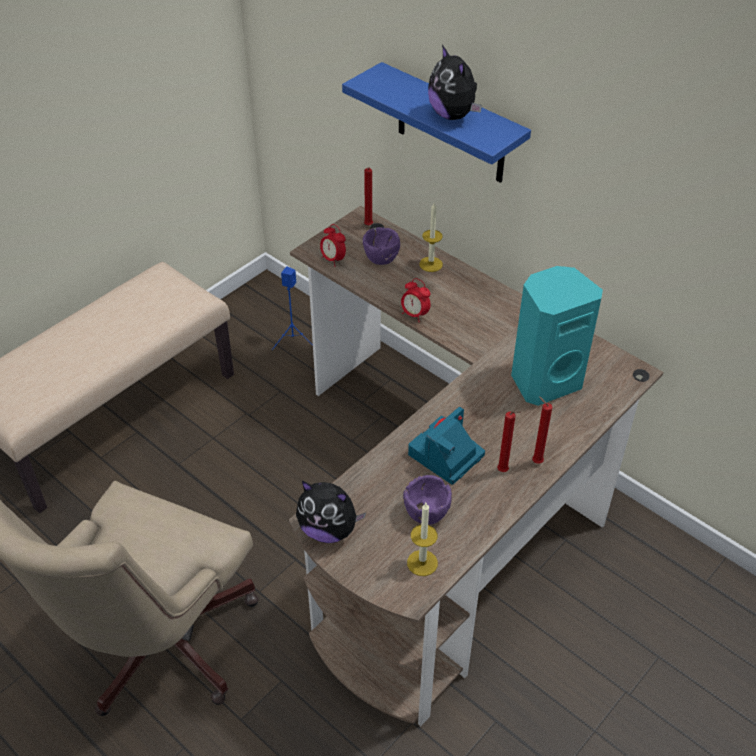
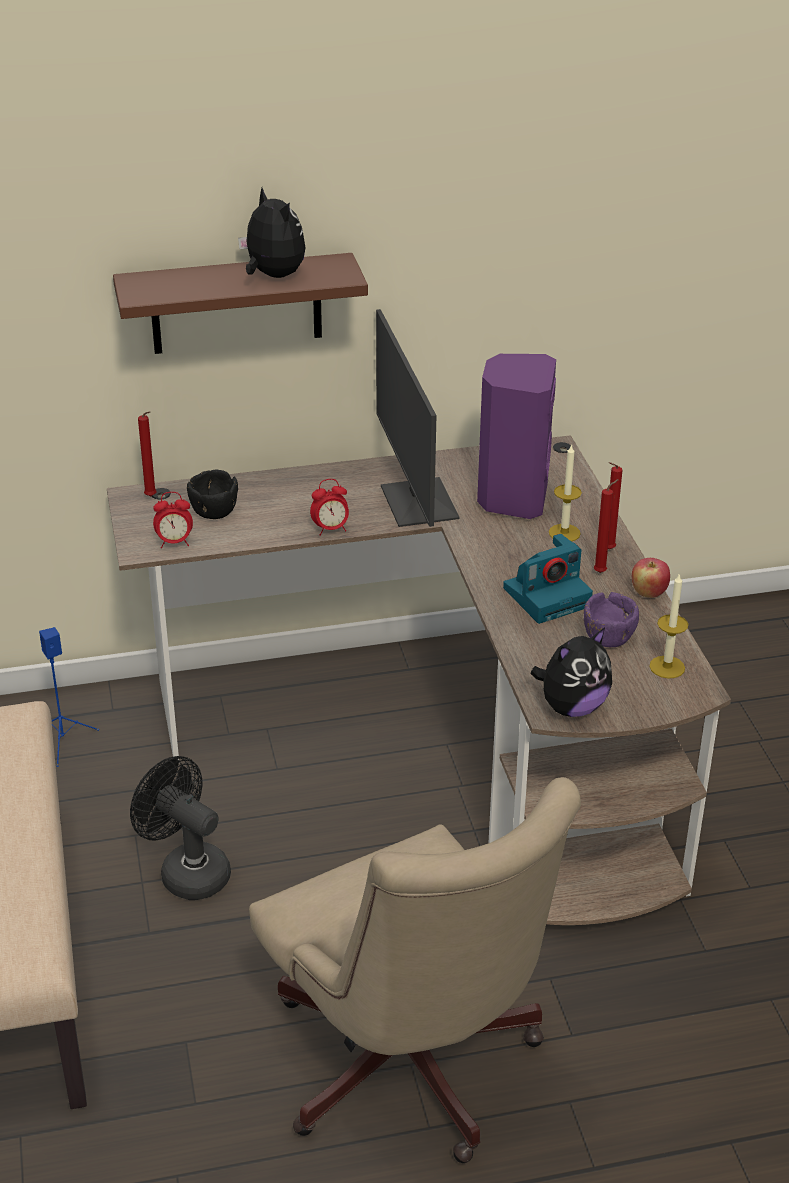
camera: 55 degrees left, 10 degrees down
blue shelf [342,62,531,183] -> brown shelf [113,253,368,354]
purple bowl [363,227,400,265] -> black bowl [187,470,238,519]
camera [408,407,485,485] -> camera turned 105 degrees counterclockwise [503,534,593,624]
candle [419,203,443,272] -> candle moved to [549,444,582,542]
plush toy [428,45,482,120] -> plush toy turned 135 degrees counterclockwise [238,188,306,278]
turquoise speaker [511,266,603,406] -> purple speaker [477,354,556,519]
none -> black fan [130,756,231,900]
none -> monitor [376,309,459,527]
none -> apple [632,558,670,598]

